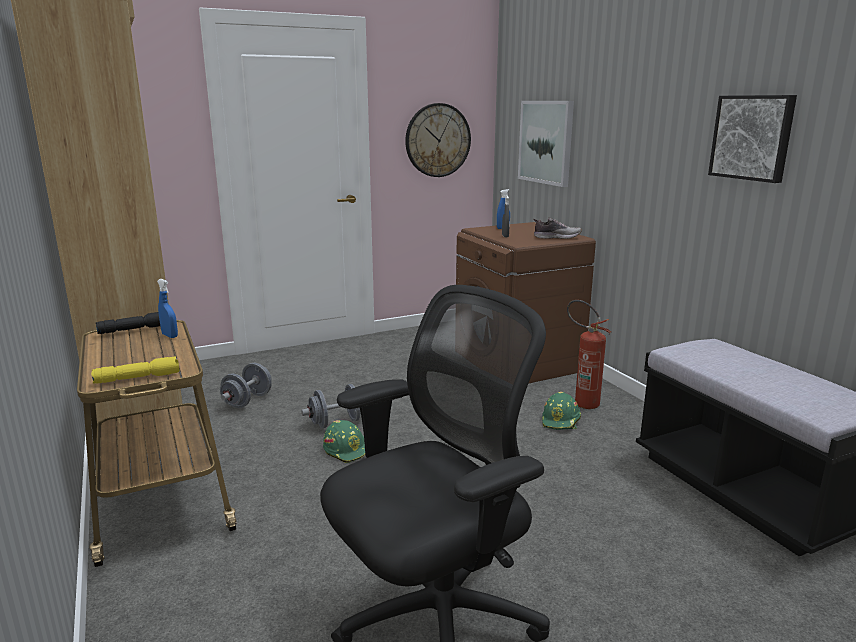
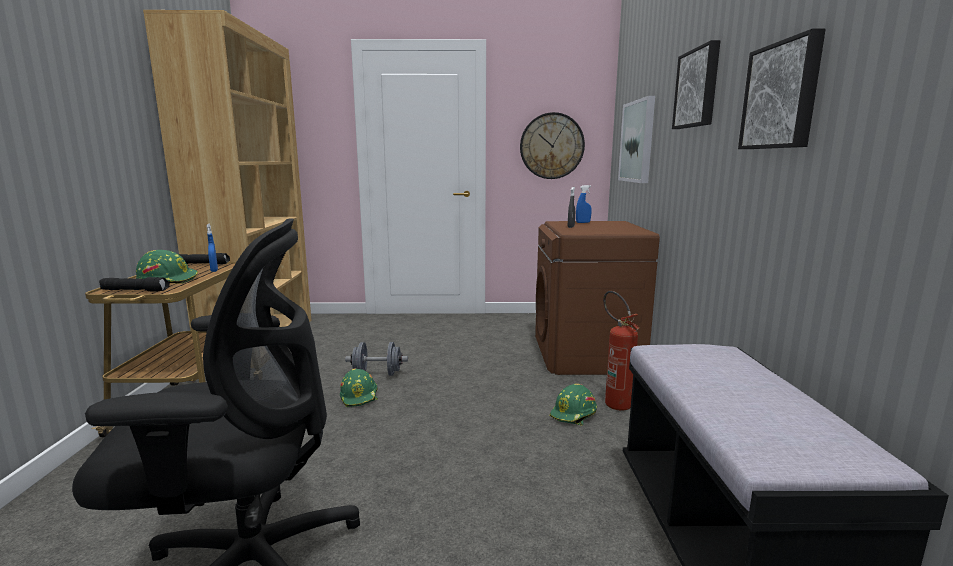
camera: 25 degrees right, 5 degrees down
yellow flashlight [91,356,180,384] -> black flashlight [99,277,170,291]
grey dumbbell [220,363,272,408] -> none
shoe [533,218,582,239] -> none
none -> green hard hat [136,250,198,284]
none -> picture [672,40,720,129]

